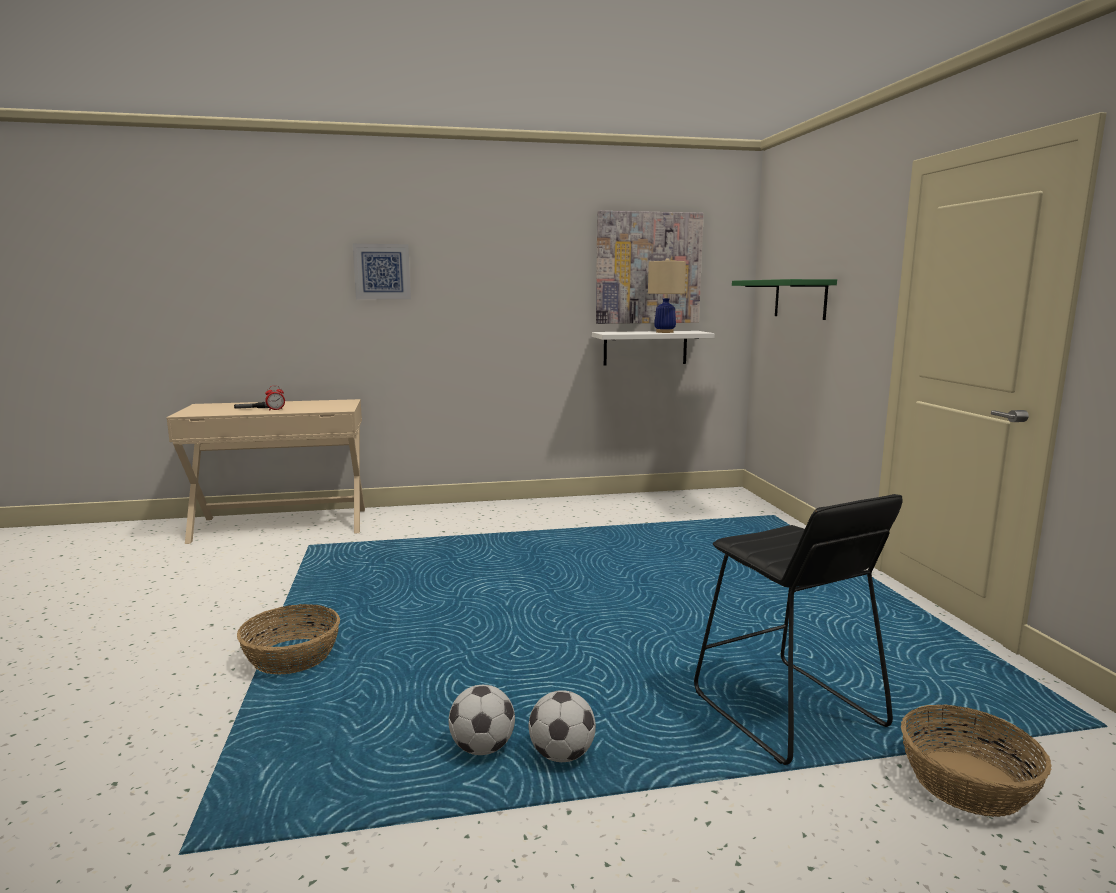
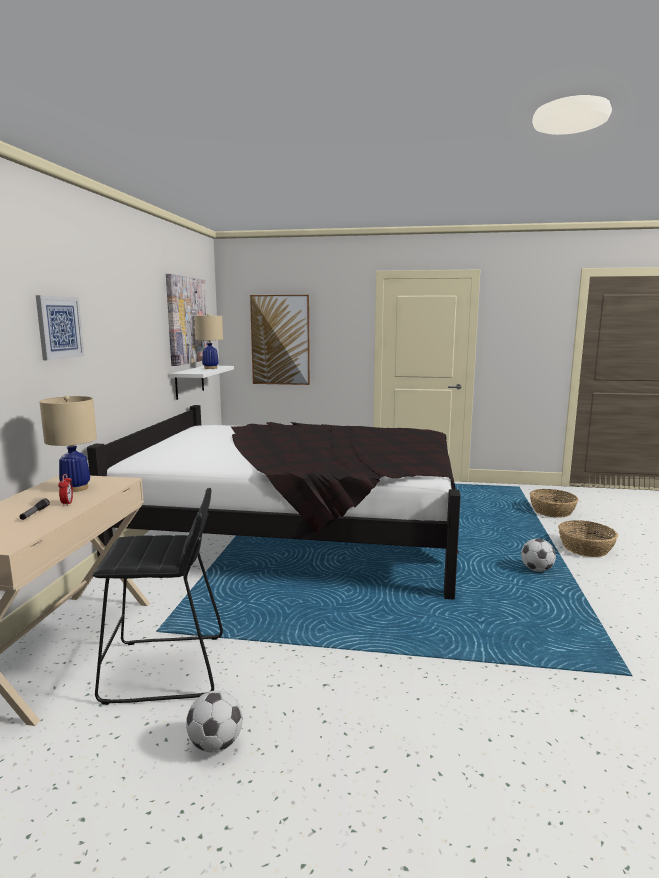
camera: 70 degrees left, 0 degrees up
basket [237,604,340,674] -> basket moved to [558,520,618,557]
football [449,685,515,755] -> football moved to [186,690,243,752]
black stool [694,494,903,765] -> black stool moved to [93,488,223,705]
green shelf [732,279,837,320] -> picture [250,295,310,385]
none -> beige table lamp [39,395,97,492]
none -> black bed [87,405,461,600]

